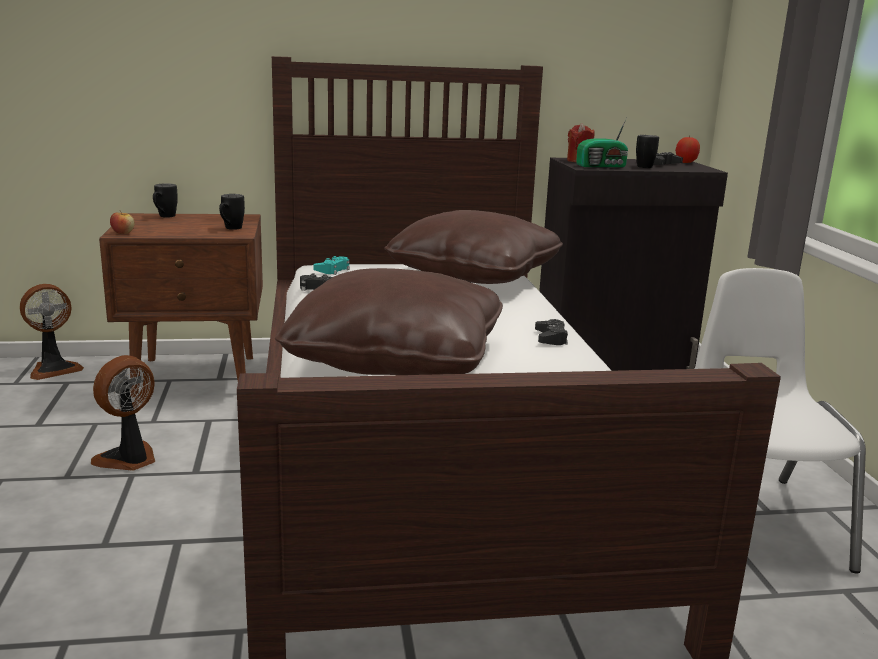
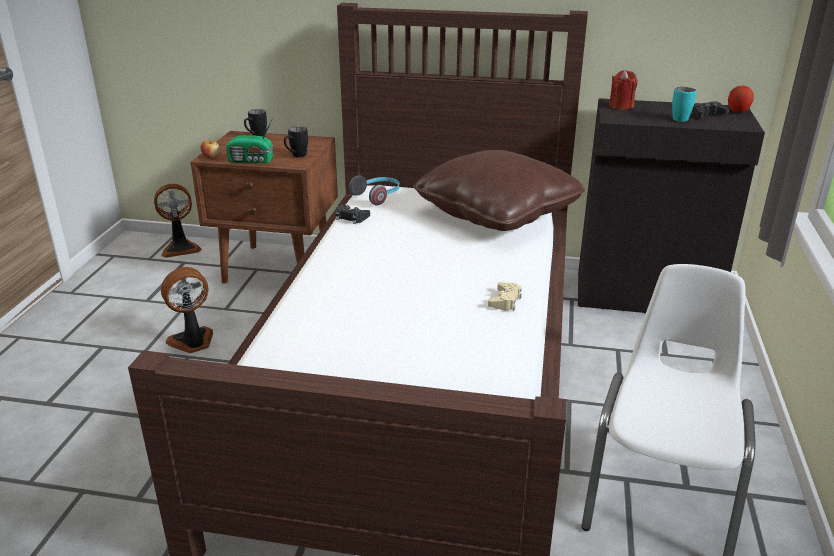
camera: 20 degrees right, 10 degrees up
brown pillow [275,268,503,375] -> none
turquoise game controller [313,256,350,275] -> headphones [349,175,399,205]
black game controller [535,319,568,345] -> beige game controller [488,282,522,311]
radio [576,117,629,167] -> radio moved to [226,118,273,163]
black mug [636,135,659,168] -> turquoise mug [672,87,696,122]

